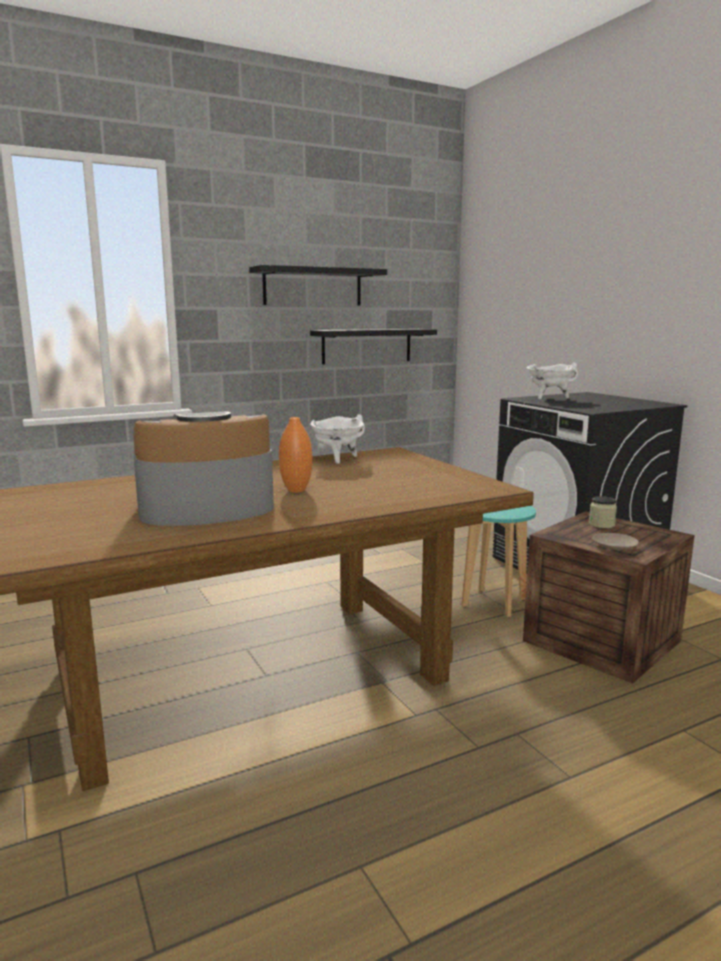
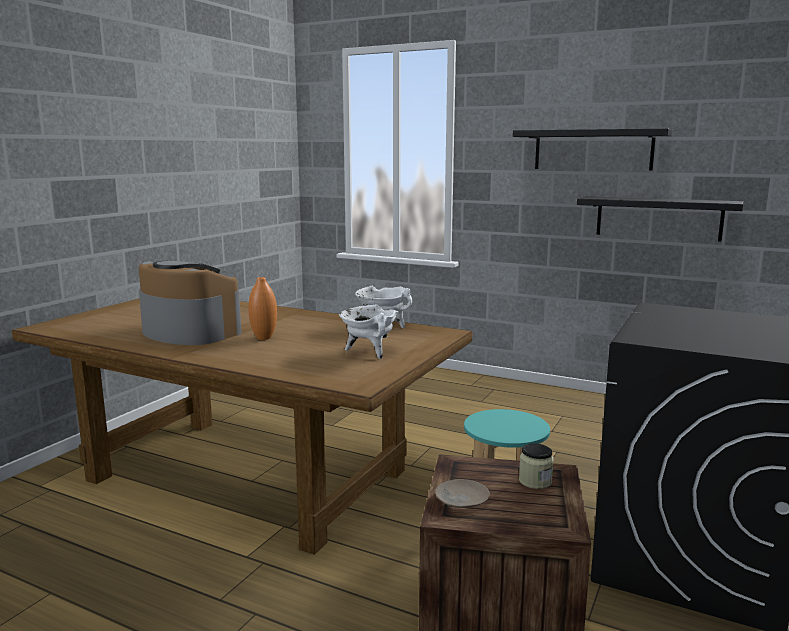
camera: 55 degrees right, 0 degrees up
white cooking pot [526,363,578,400] -> white cooking pot moved to [339,304,398,359]

